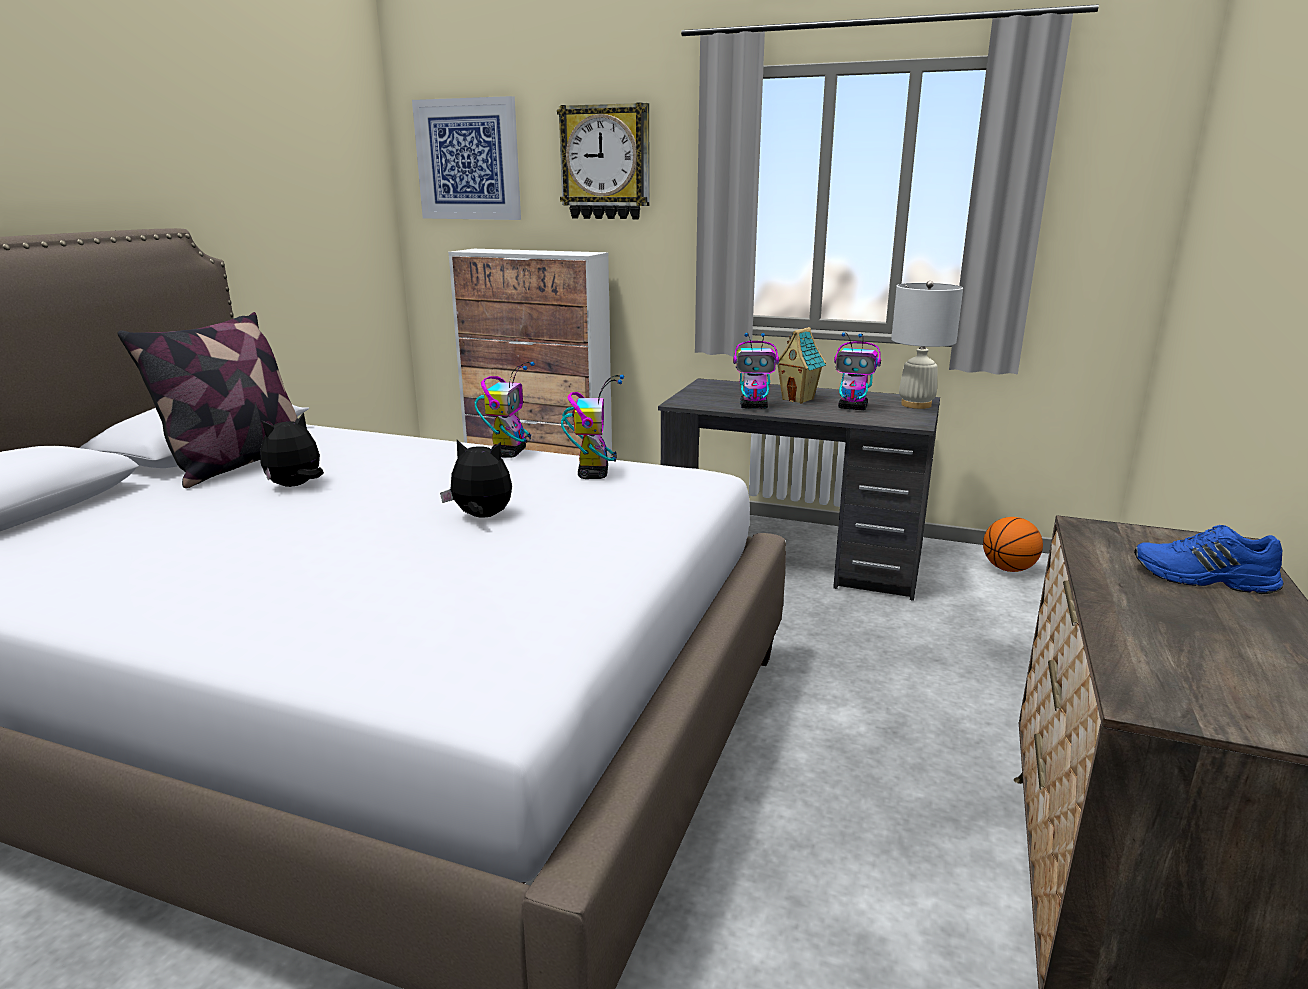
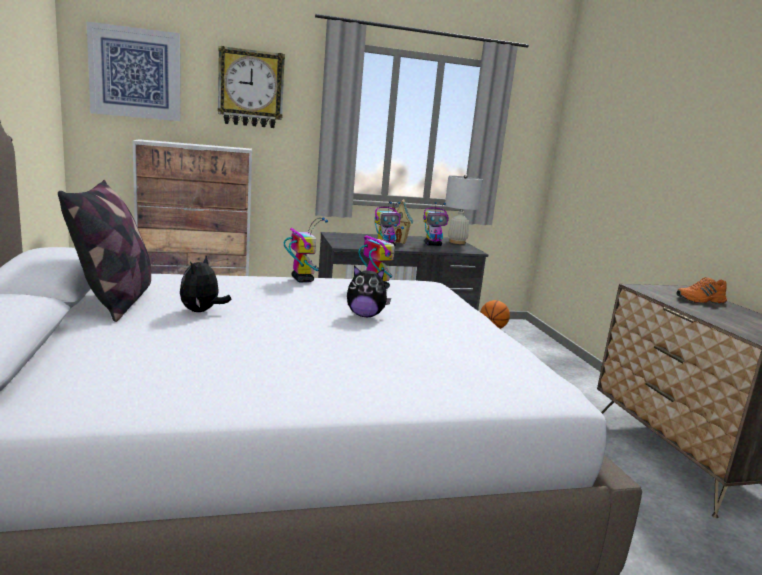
camera: 35 degrees left, 5 degrees down
plush toy [440,440,512,518] -> plush toy turned 150 degrees counterclockwise [347,266,391,317]
blue shoe [1134,525,1284,594] -> orange shoe [676,277,727,303]

